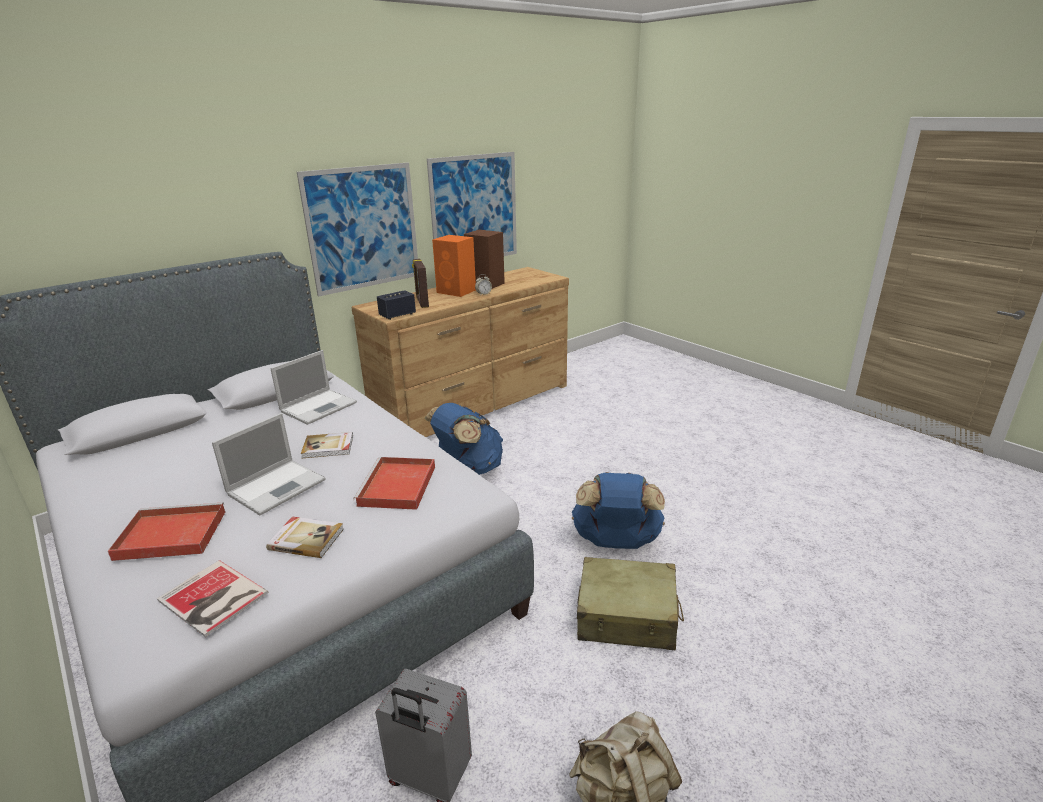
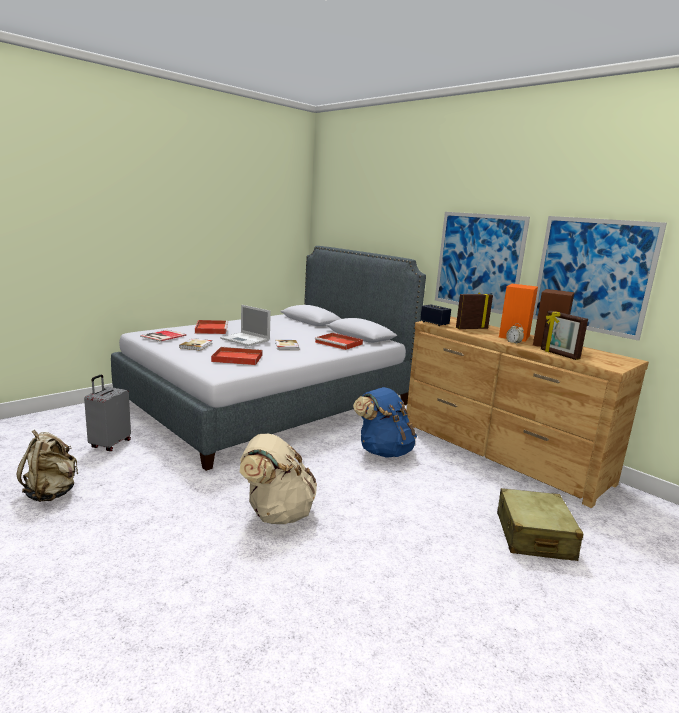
camera: 85 degrees right, 10 degrees down
laptop [270,350,357,425] -> red tray [315,333,363,350]
blue backpack [572,472,665,549] -> beige backpack [240,433,317,524]
beige suitcase [577,557,684,650] -> beige suitcase moved to [497,488,584,561]
none -> picture frame [541,311,588,360]

